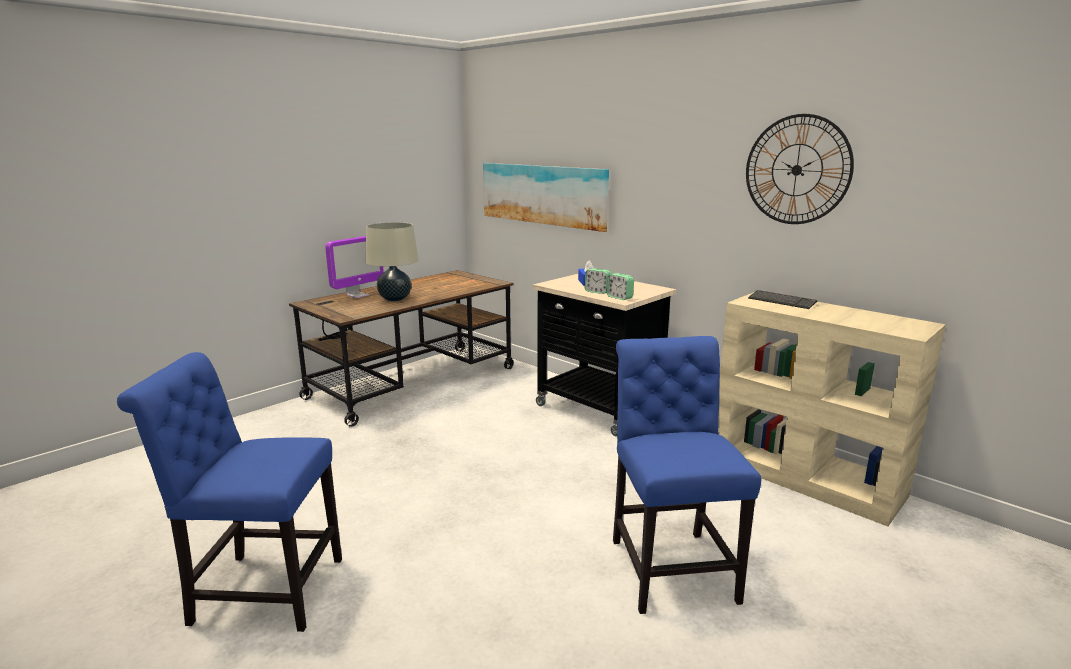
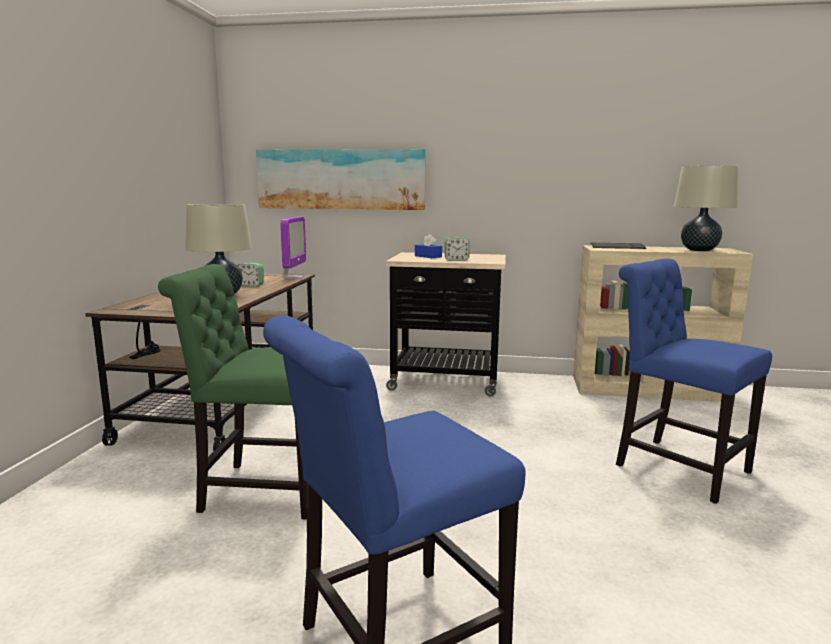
camera: 35 degrees left, 5 degrees down
monitor [325,236,384,298] -> monitor moved to [280,217,306,279]
alarm clock [607,273,634,300] -> alarm clock moved to [237,263,264,286]
wall clock [746,114,854,224] -> none
none -> green chair [158,264,307,520]
none -> beige table lamp [673,166,738,251]

